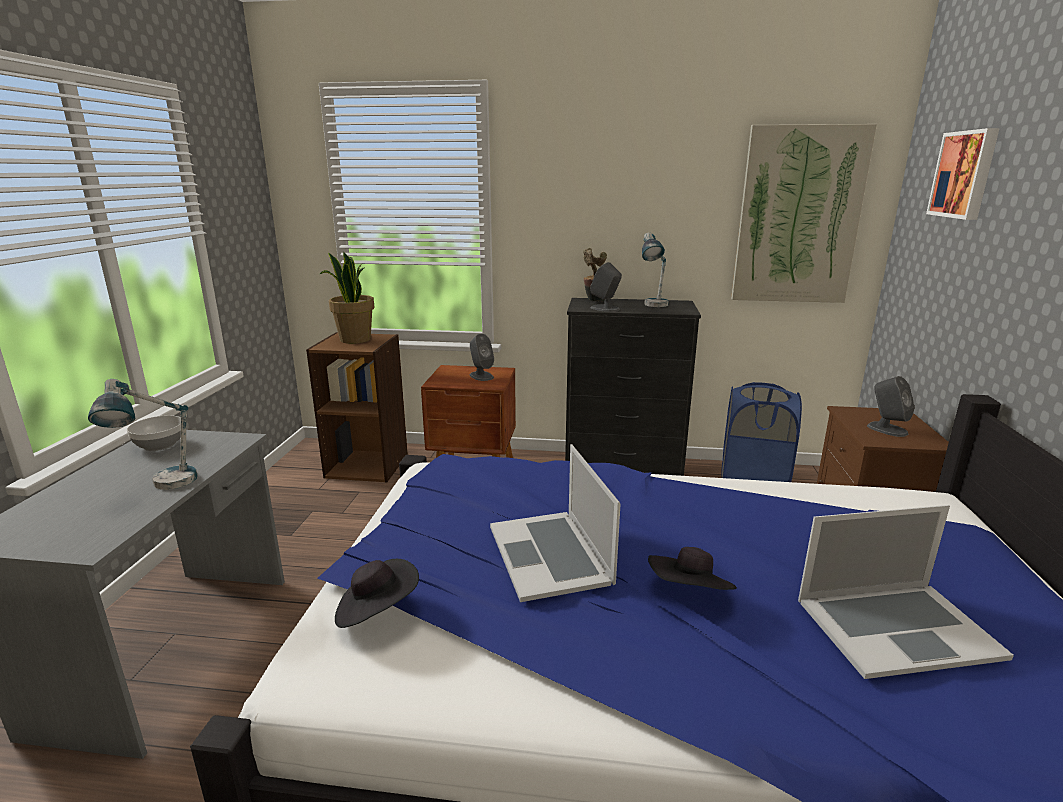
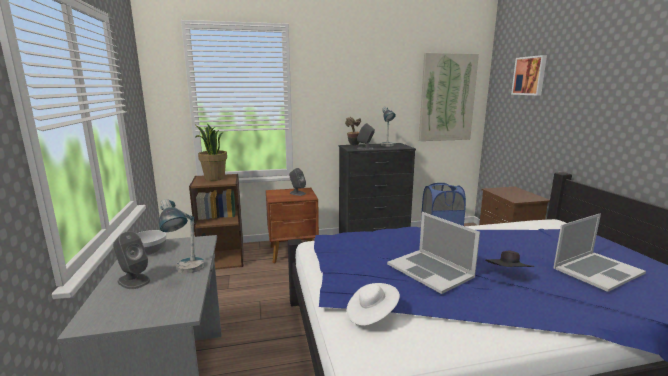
camera: 20 degrees left, 5 degrees down
black hat [335,559,419,628] -> white hat [347,283,400,326]
grey speaker [867,376,915,437] -> grey speaker moved to [113,231,150,289]

